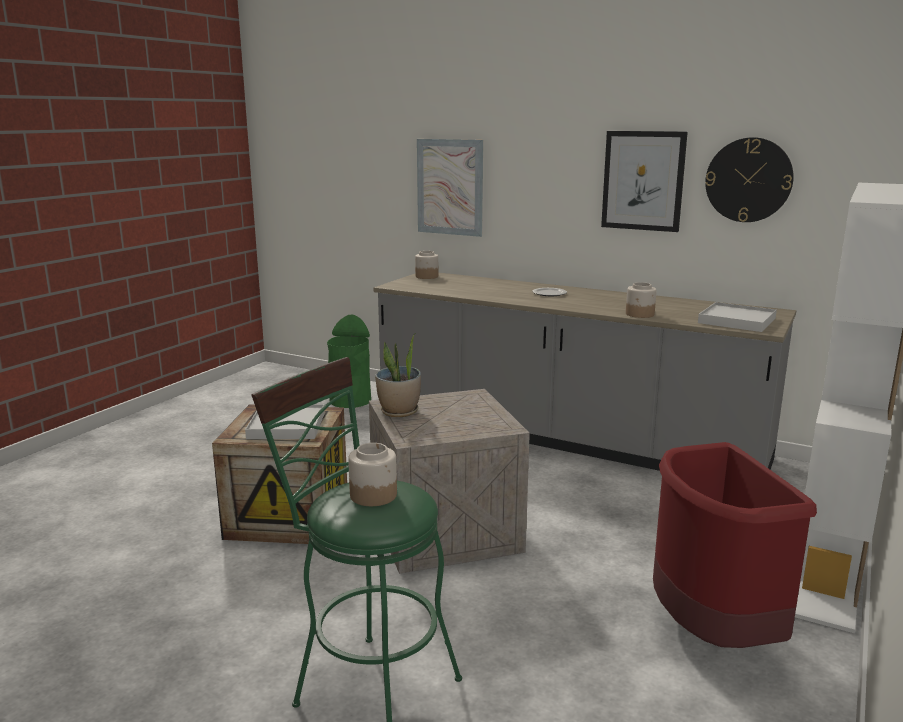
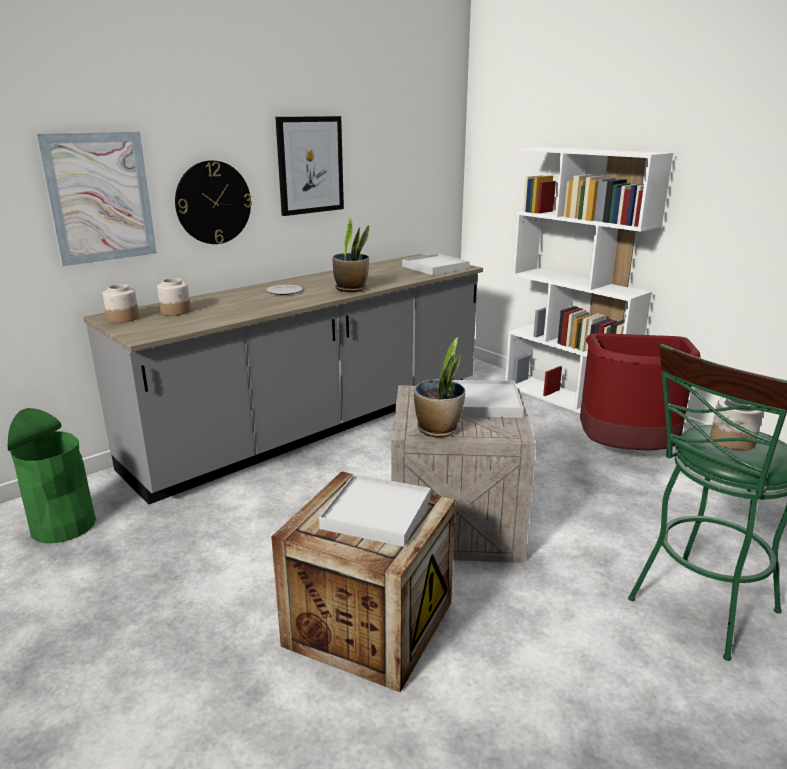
camera: 70 degrees left, 5 degrees up
jar [626,282,656,318] -> jar moved to [157,278,191,316]
wall clock [705,137,794,222] -> wall clock moved to [175,160,252,244]
none -> potted plant [333,217,370,292]
none -> white tray [452,380,523,418]

